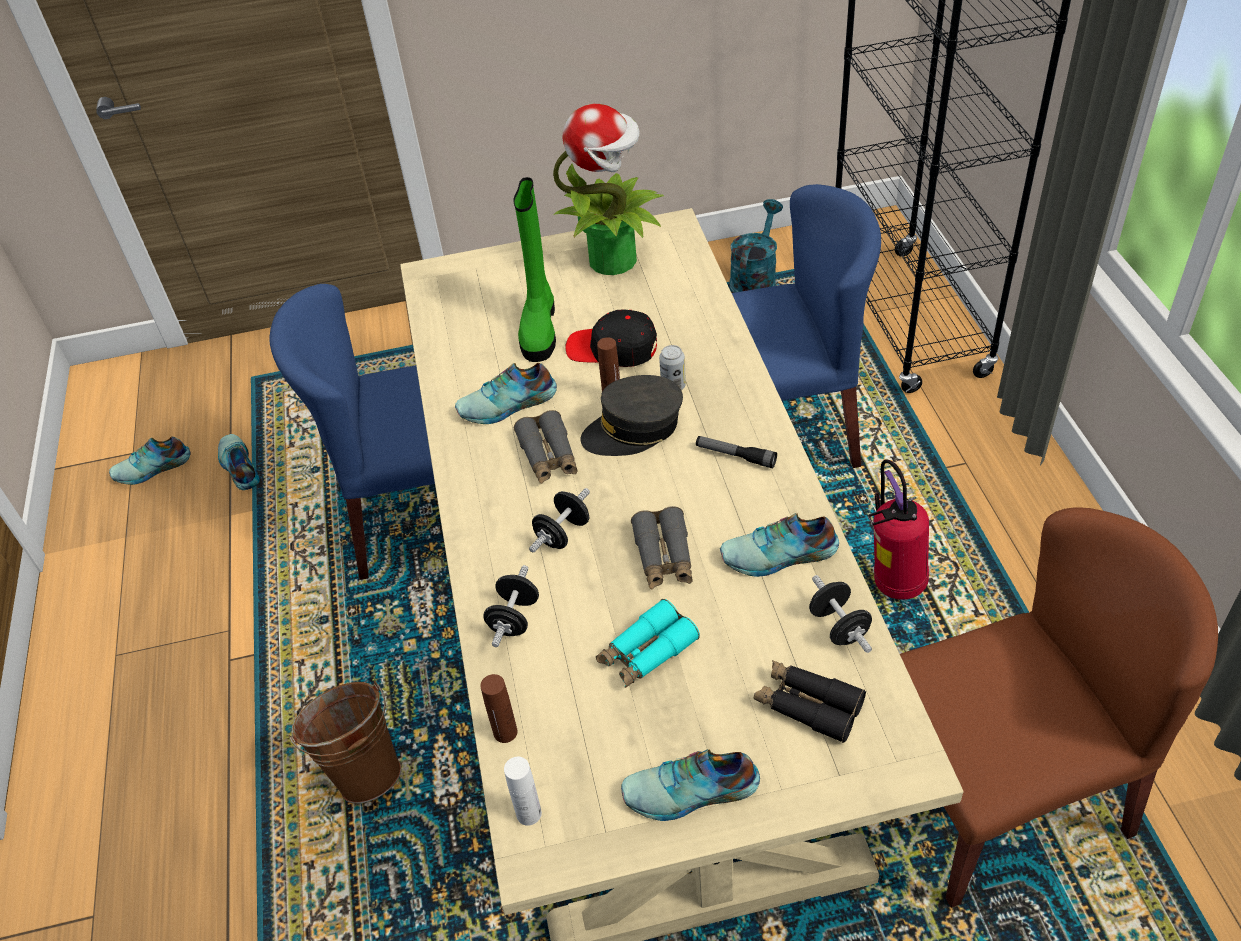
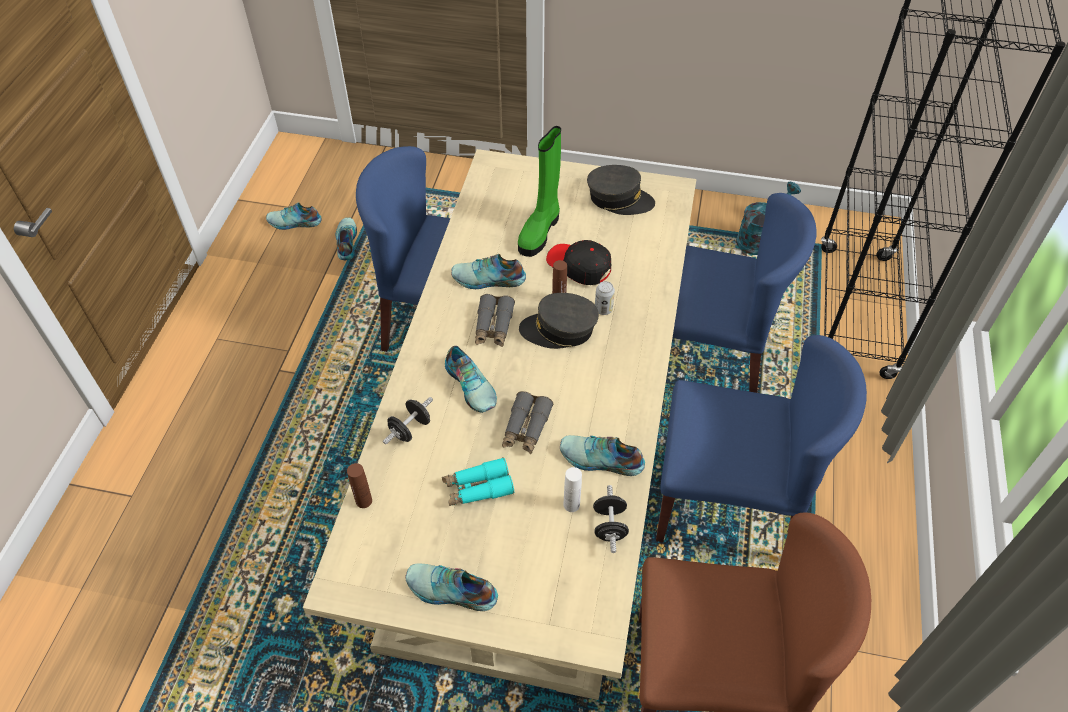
camera: 20 degrees right, 5 degrees up
brown bucket [288,681,401,804] -> none
white bottle [504,757,542,826] -> white bottle moved to [564,467,582,512]
black dumbbell [529,488,590,553] -> shoe [445,346,497,413]
potted plant [553,104,664,275] -> grey cap [587,165,655,215]
flashlight [696,436,777,468] -> none
black binoculars [754,660,866,743] -> none
fire extinguisher [868,460,929,600] -> blue chair [656,335,867,542]

